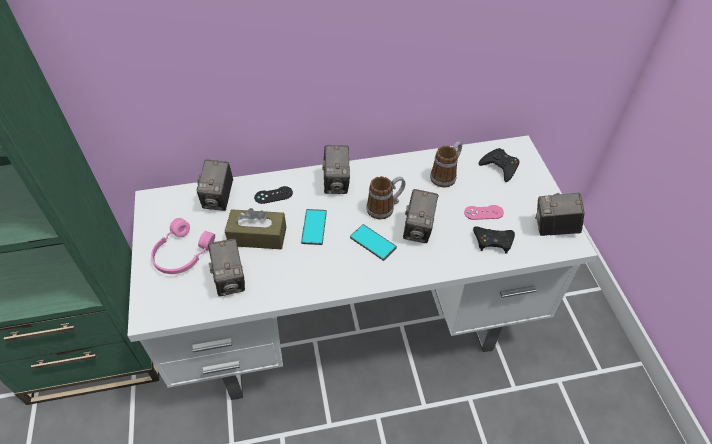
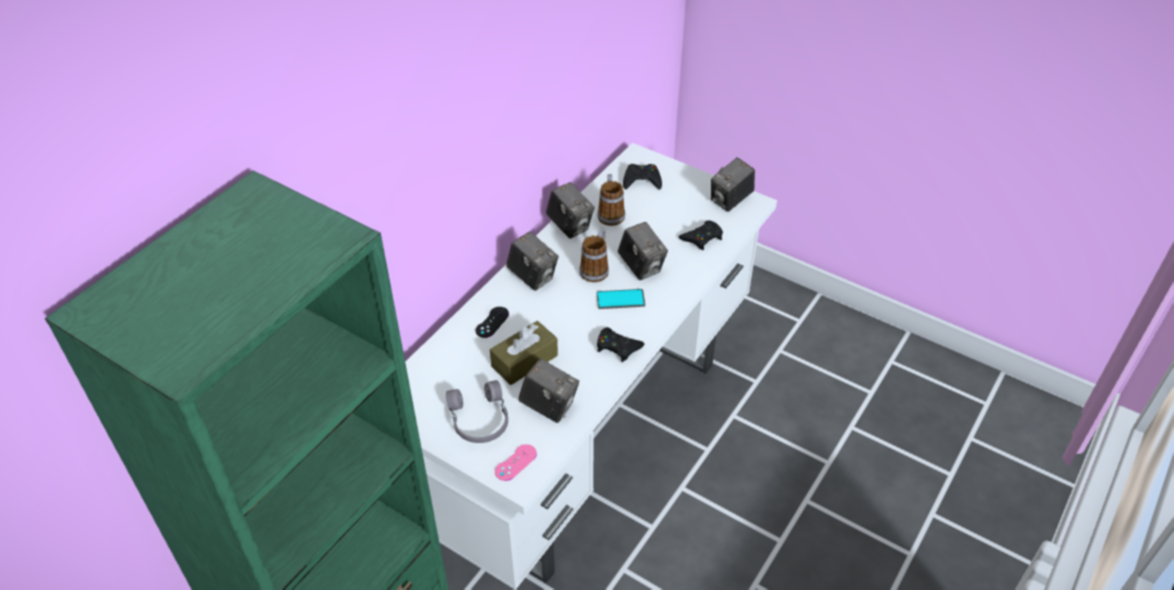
camera: 45 degrees left, 5 degrees down
pink headphones [151,218,215,274] -> grey headphones [446,380,508,443]
camera [197,159,233,211] -> camera moved to [546,182,594,239]
phone [301,209,327,245] -> none
pink game controller [464,205,504,220] -> pink game controller moved to [495,444,537,481]
none -> black game controller [597,327,644,362]

